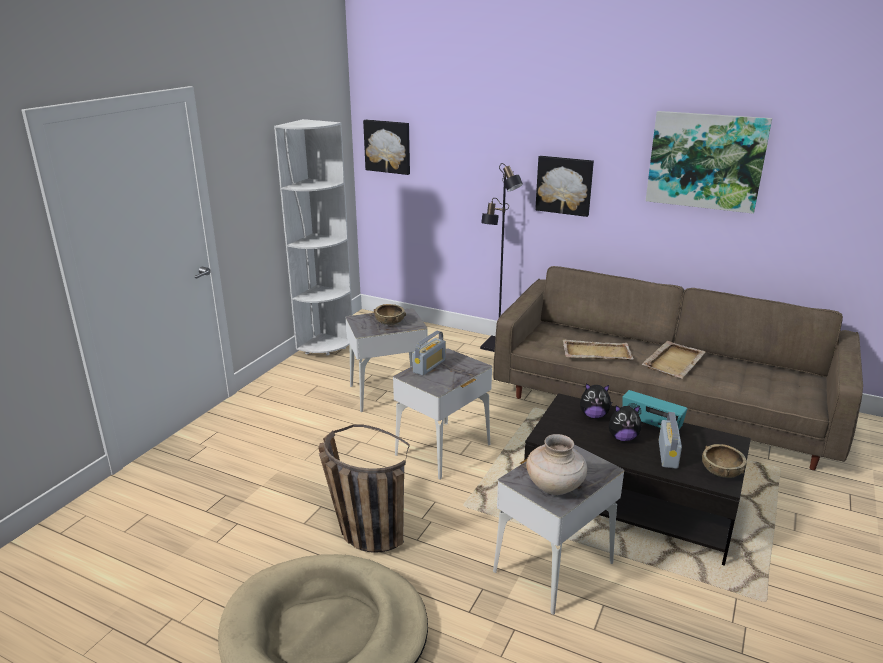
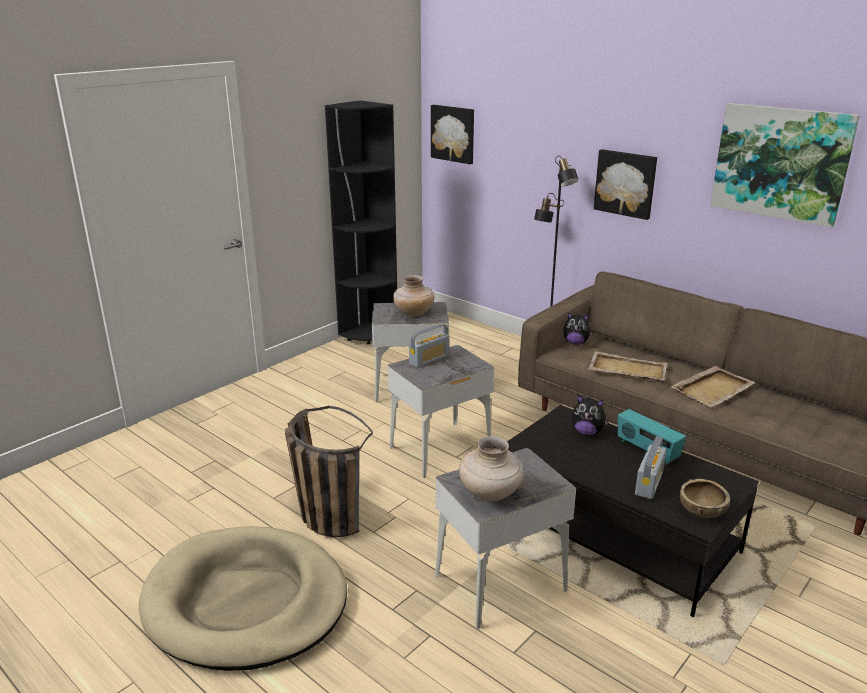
camera: 15 degrees right, 0 degrees up
white bookcase [274,119,353,355] -> black bookcase [325,100,397,344]
brown bowl [374,304,406,325] -> beige vase [393,275,435,316]
plush toy [609,405,642,441] -> plush toy moved to [563,312,593,345]

